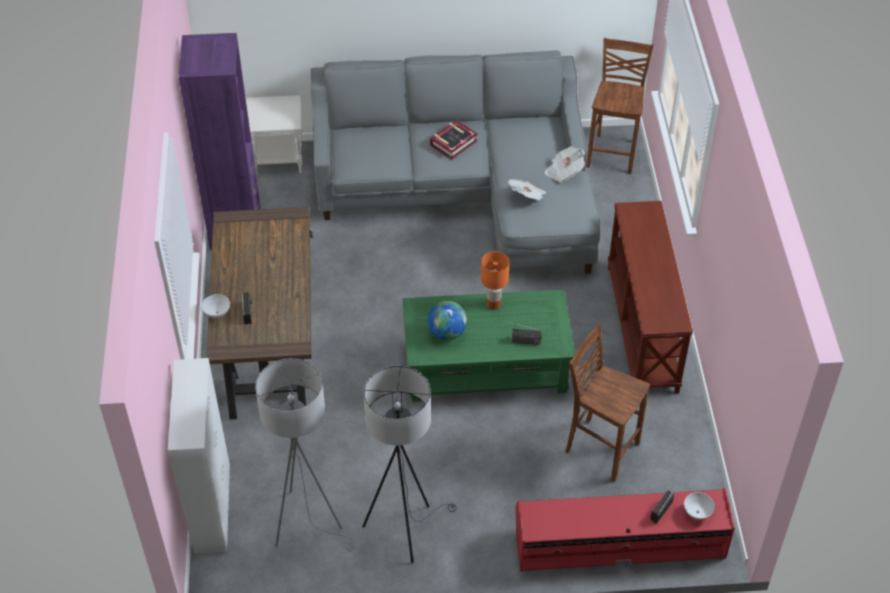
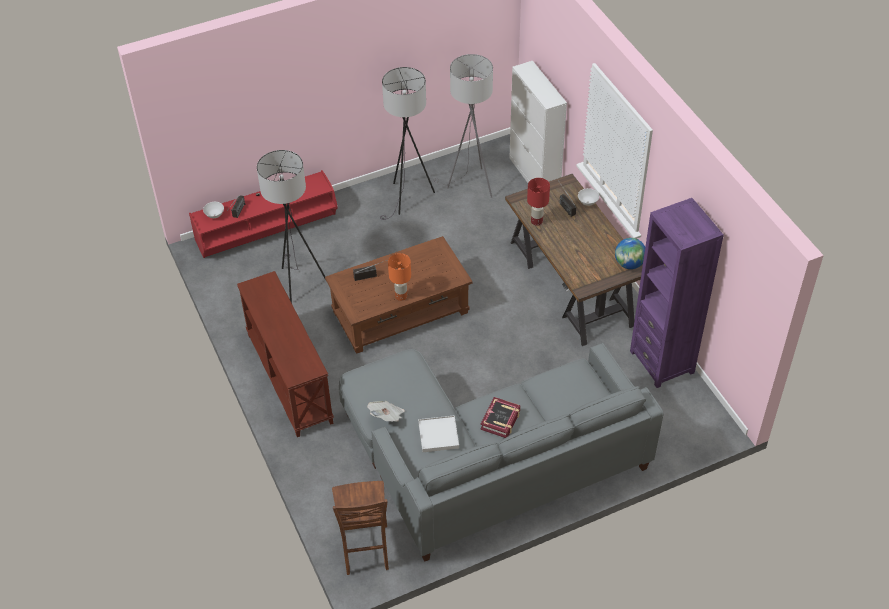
camera: 160 degrees right, 0 degrees up
white side table [246,95,302,176] -> none
green coffee table [403,290,575,402] -> brown coffee table [325,236,473,354]
globe [428,301,467,340] -> globe moved to [615,238,645,269]
newspaper [508,179,547,200] -> none
brown stool [565,323,650,481] -> grey floor lamp [257,150,326,303]
none -> white tray [418,415,459,452]
none -> red table lamp [527,178,550,226]

